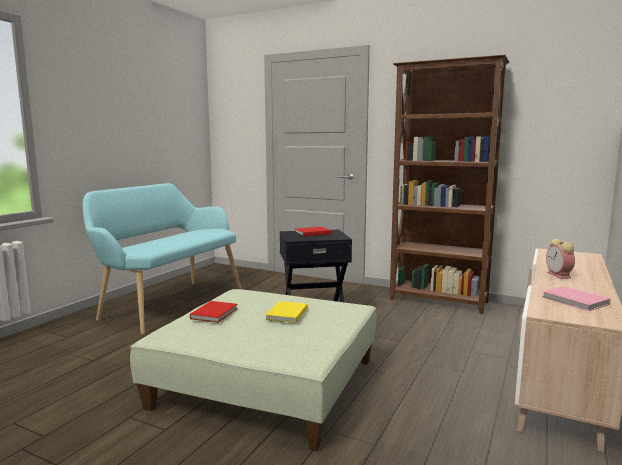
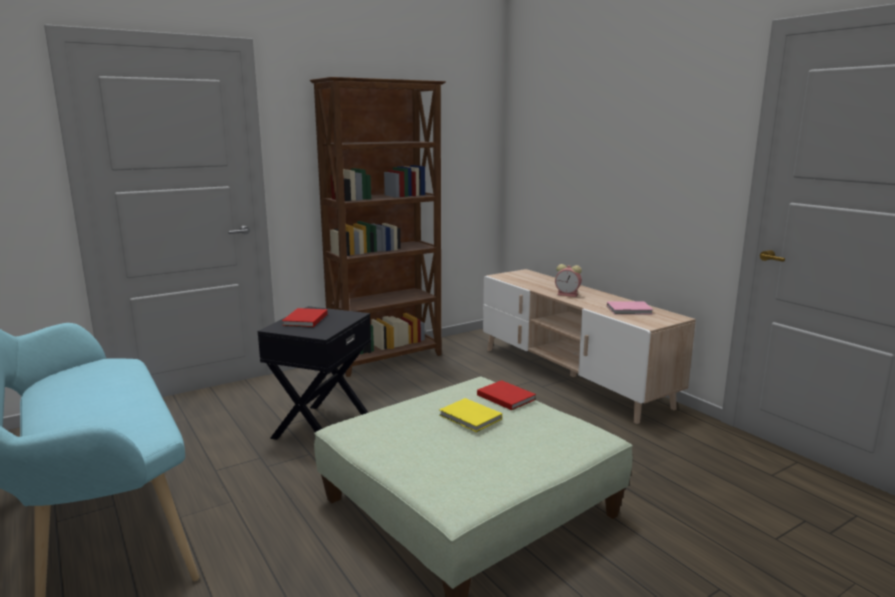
camera: 60 degrees left, 5 degrees up
red book [190,301,238,323] -> red book moved to [477,380,536,410]

